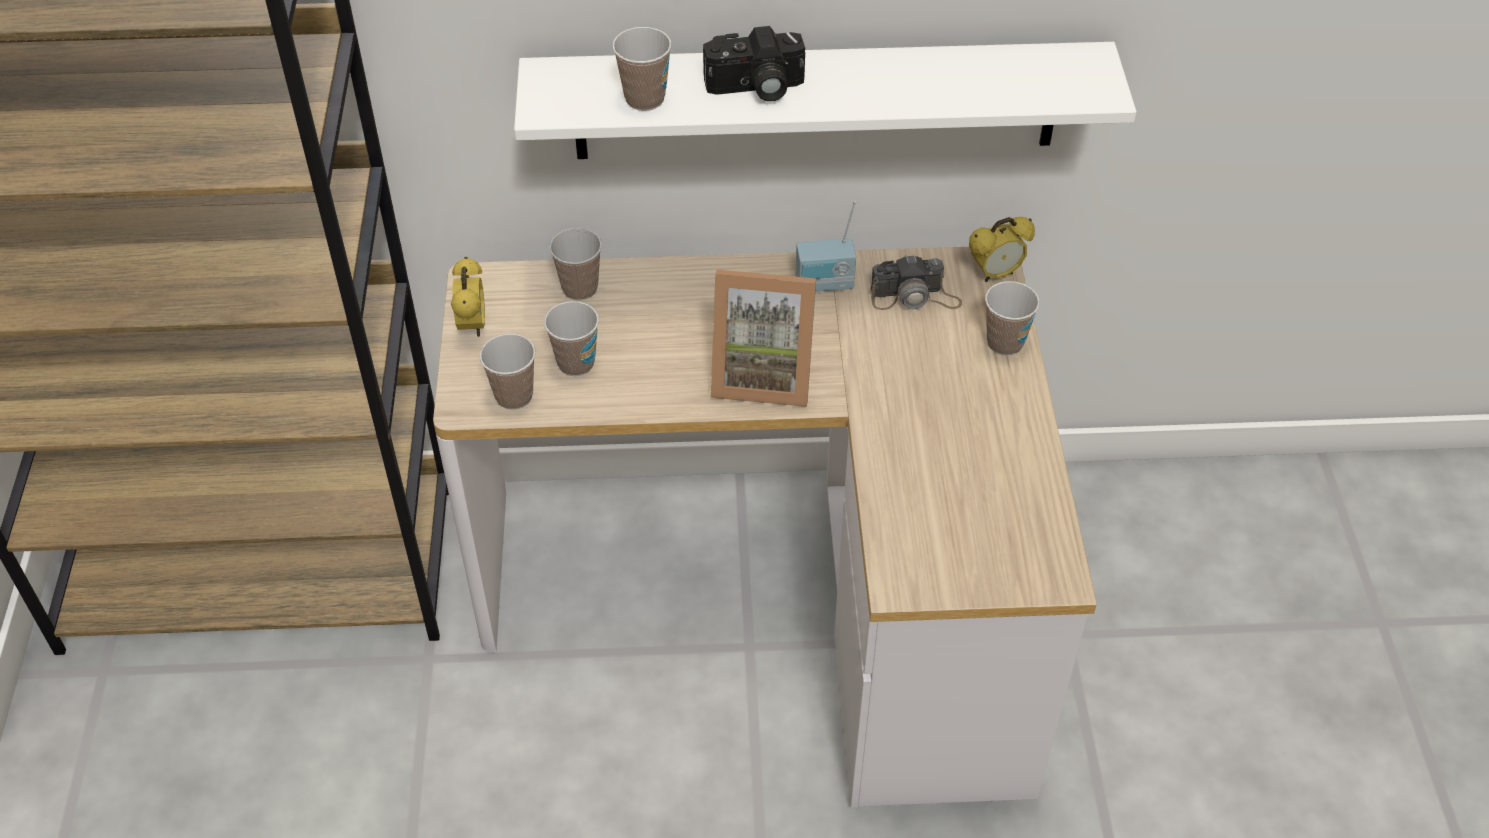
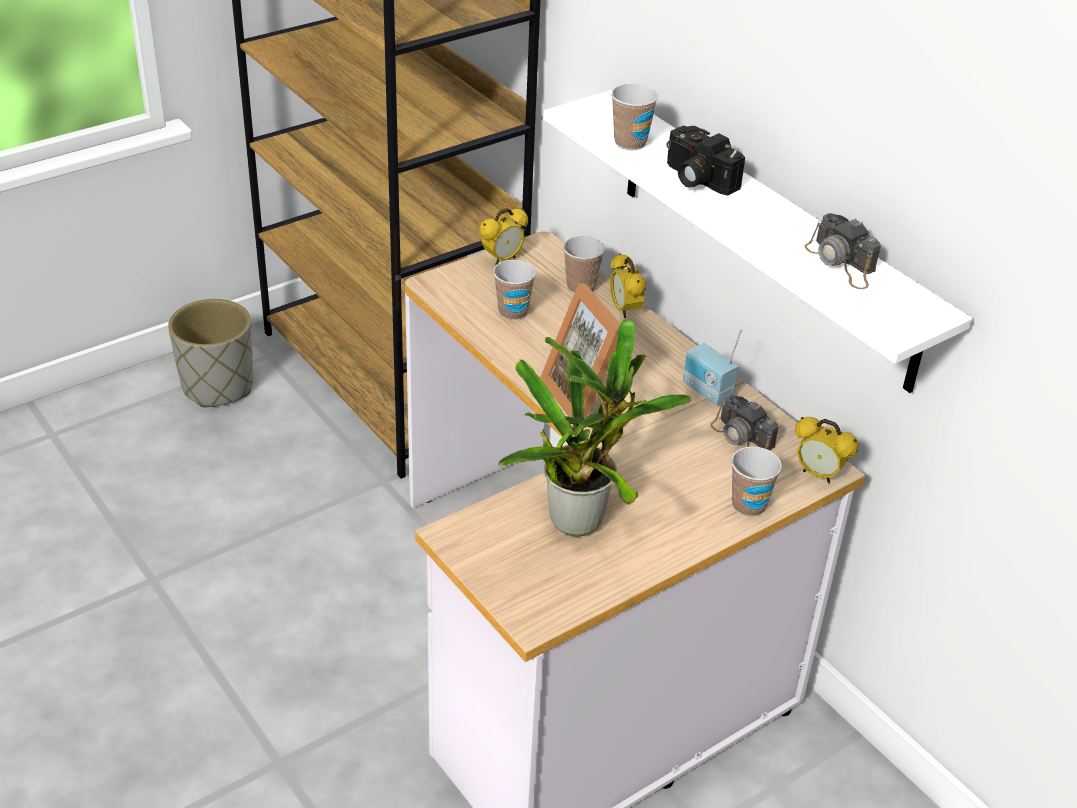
camera: 55 degrees right, 10 degrees down
cup [480,334,536,410] -> none
none -> grey planter [168,299,253,407]
none -> potted plant [498,319,692,537]
none -> alarm clock [610,253,646,318]
none -> camera [804,213,881,289]

